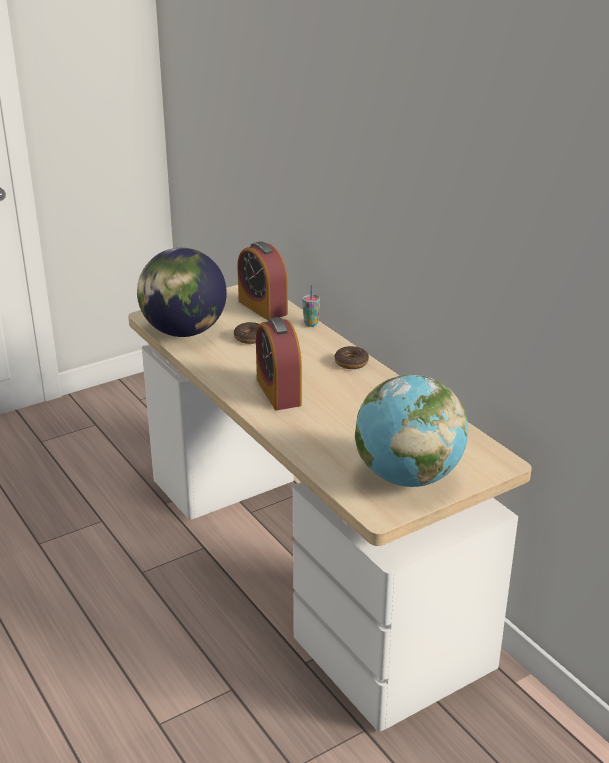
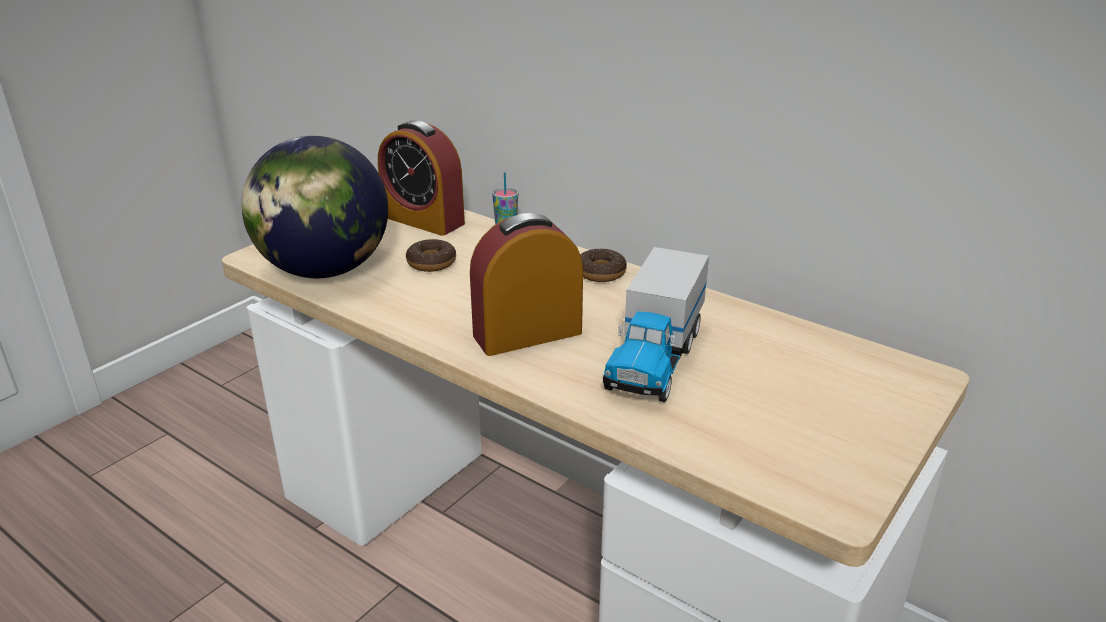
camera: 20 degrees left, 0 degrees up
alarm clock [256,317,302,410] -> alarm clock turned 105 degrees clockwise [470,213,583,356]
globe [355,375,468,487] -> none
none -> toy truck [603,247,709,402]

